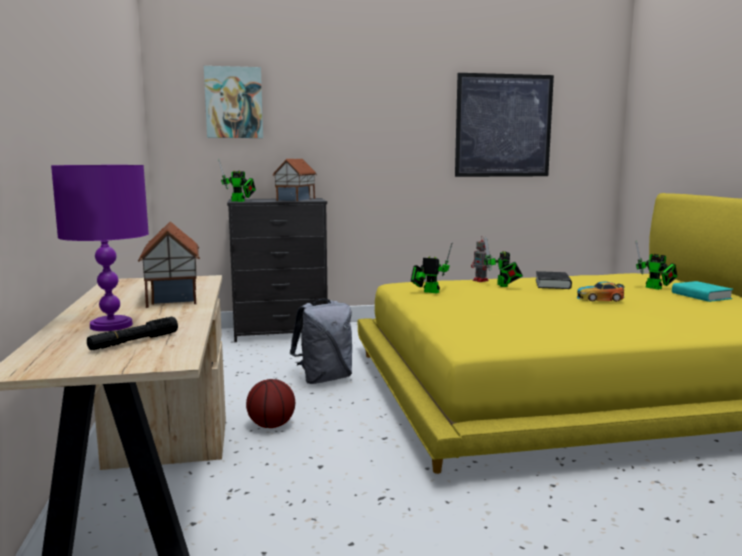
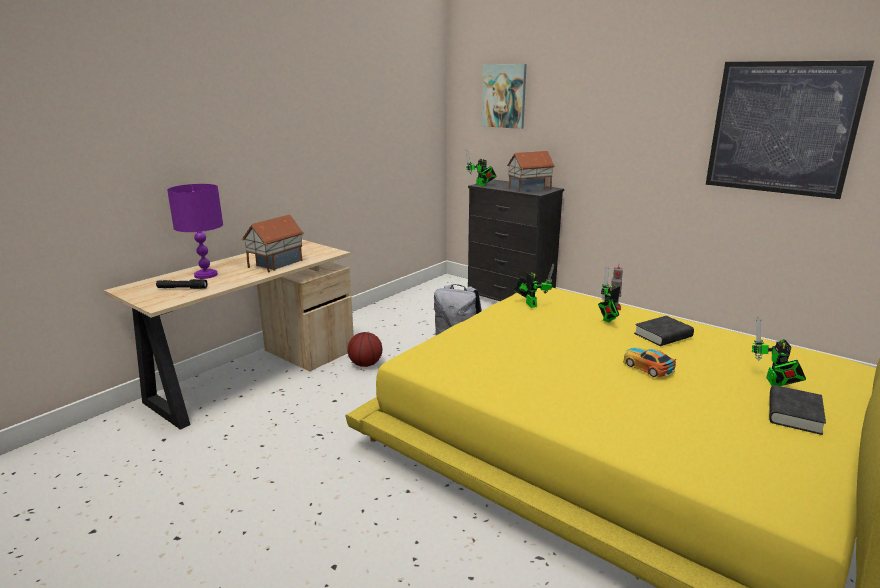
camera: 50 degrees right, 10 degrees up
turquoise book [672,281,733,302] -> black book [769,385,826,435]

